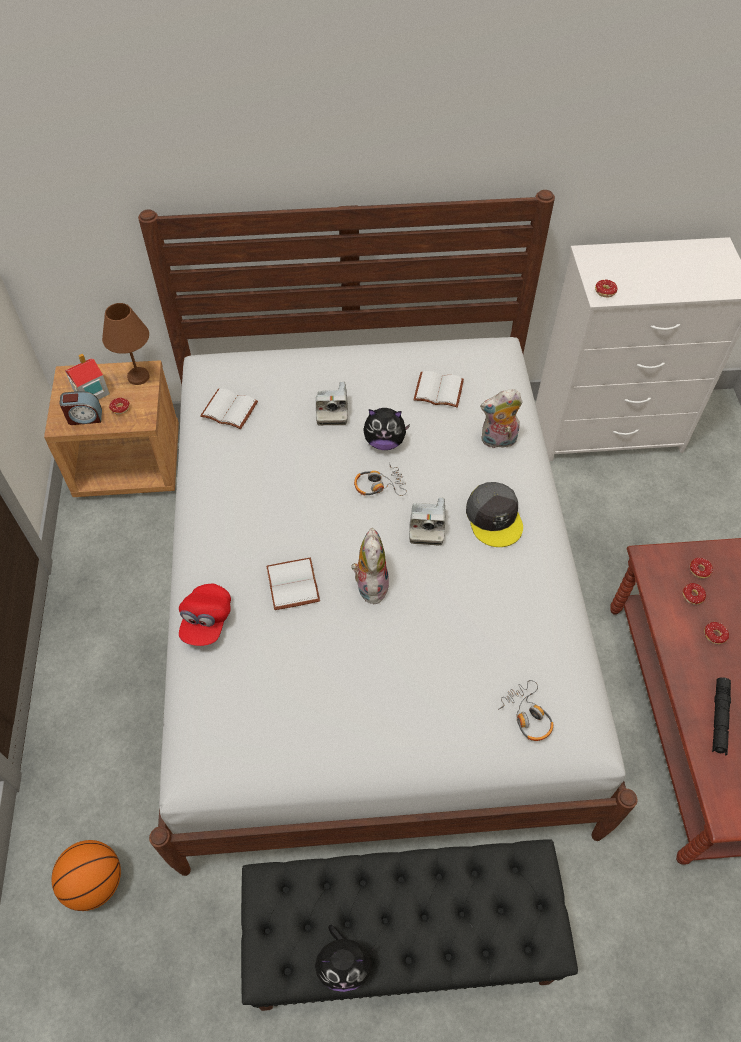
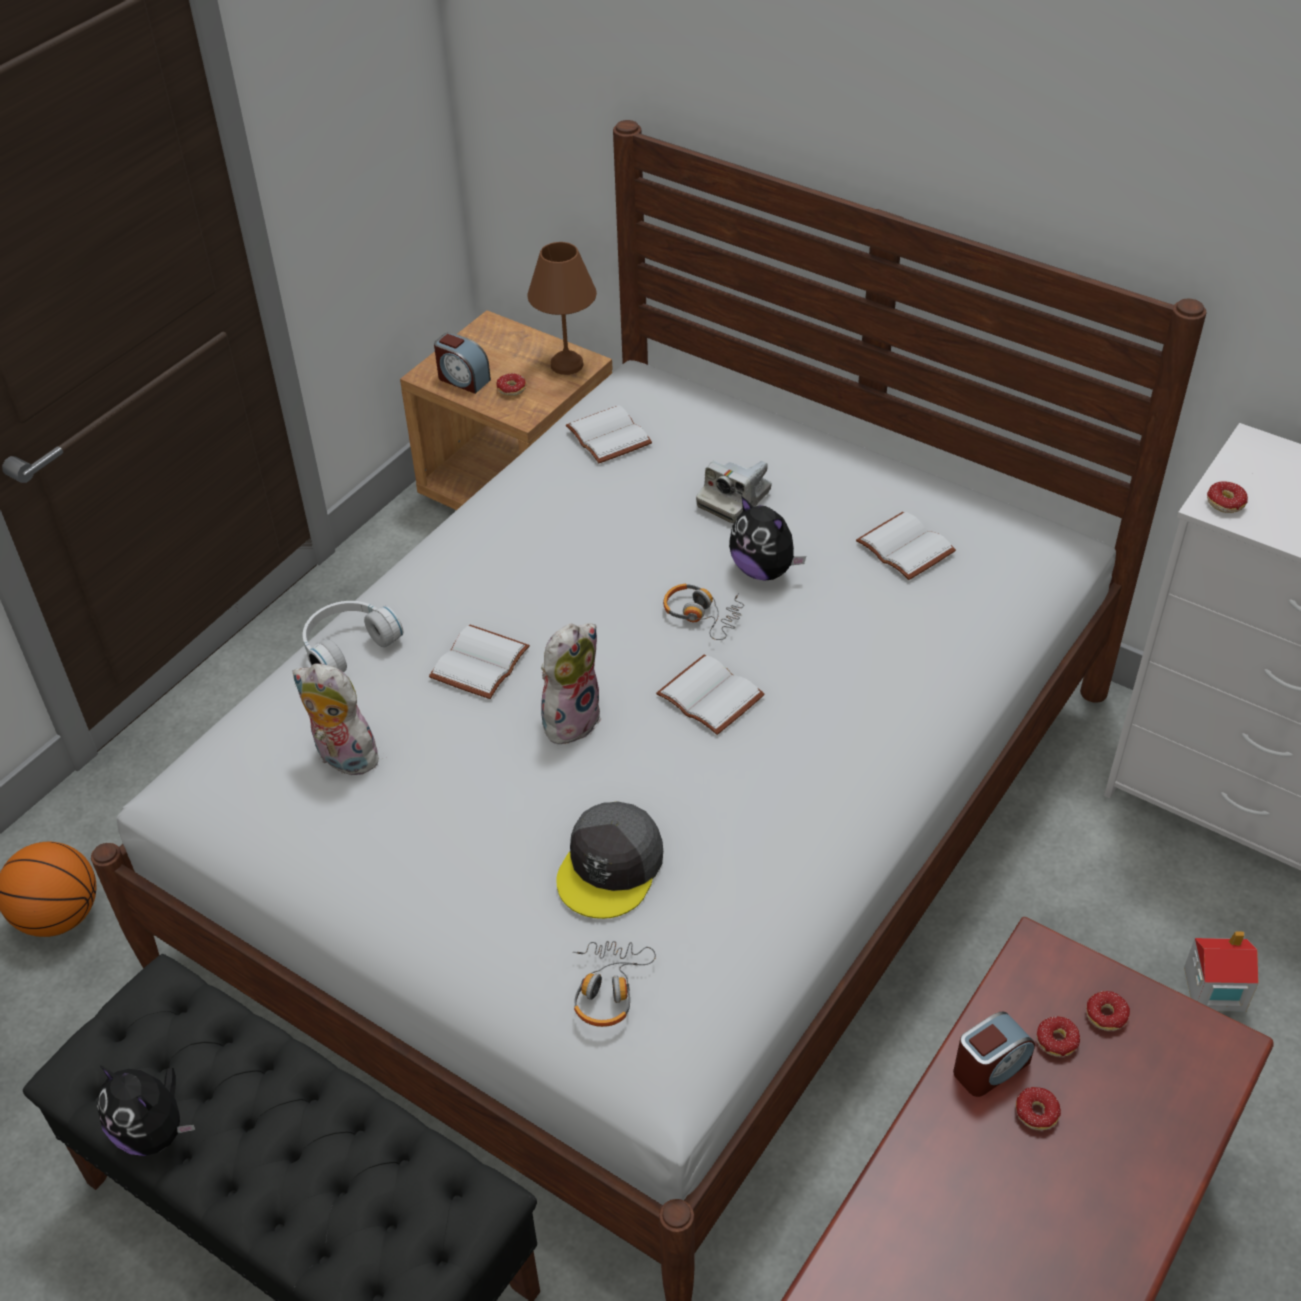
camera: 40 degrees right, 10 degrees down
toy house [65,354,110,400] -> toy house moved to [1184,932,1258,1012]
red cap [179,584,231,646] -> white headphones [303,601,403,672]
camera [409,498,446,545] -> white book [656,655,765,735]
grey cap [466,482,523,547] -> grey cap moved to [556,801,663,919]
plush toy [480,389,523,448] -> plush toy moved to [293,663,381,775]
black flashlight [712,677,731,755] -> none
none -> alarm clock [953,1011,1035,1097]

